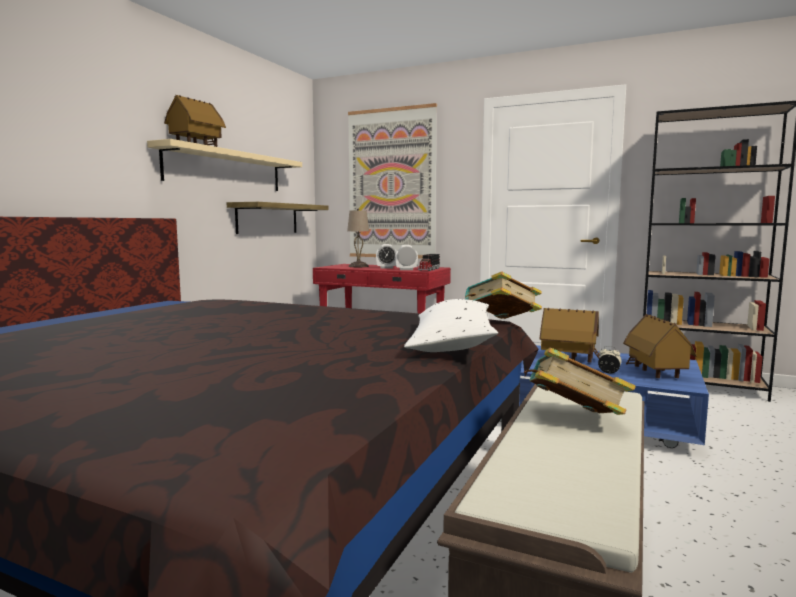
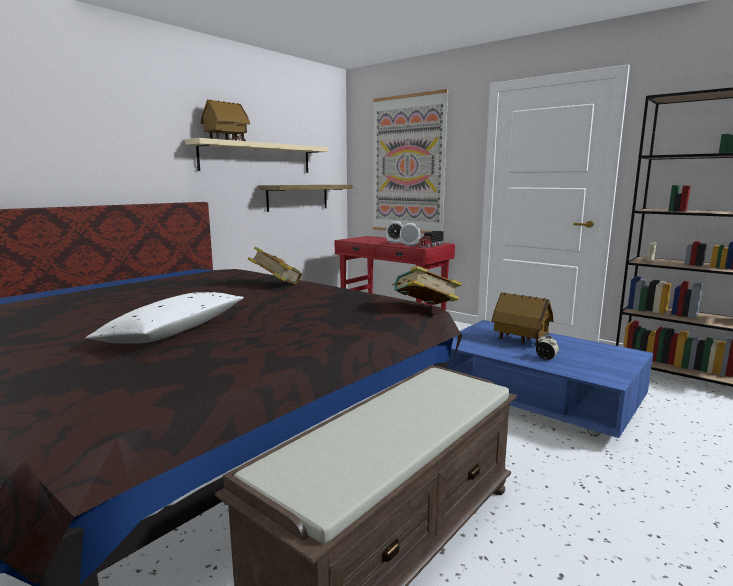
camera: 15 degrees right, 5 degrees up
beige table lamp [347,209,369,267] -> none
white pillow [404,299,498,352] -> white pillow moved to [86,292,244,344]
book [524,347,636,415] -> book moved to [248,247,302,284]
toy house [623,314,697,378] -> none

